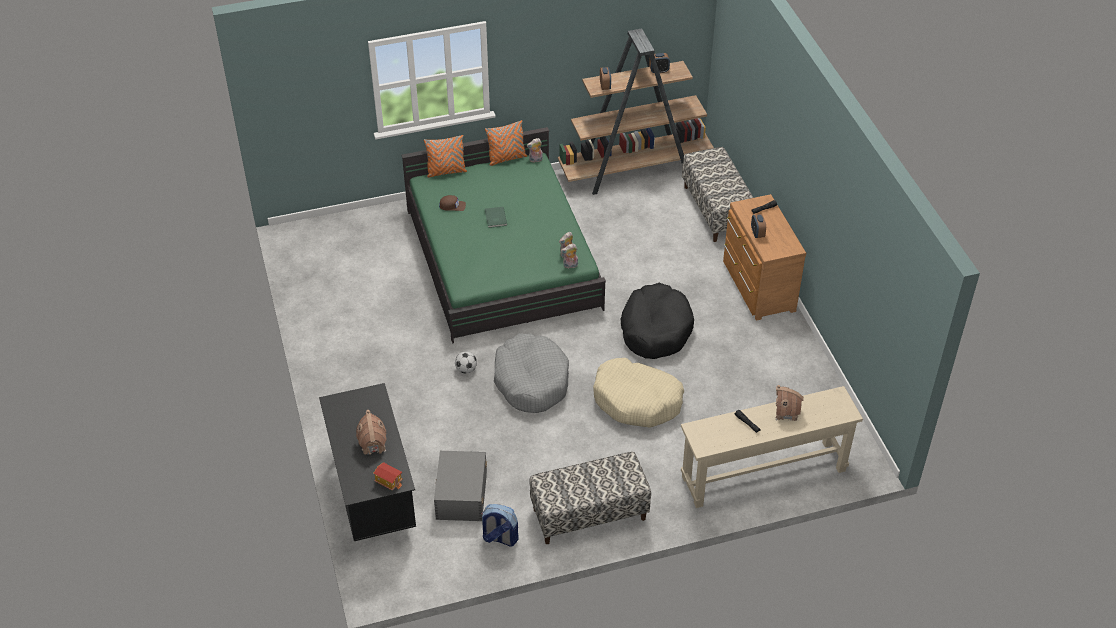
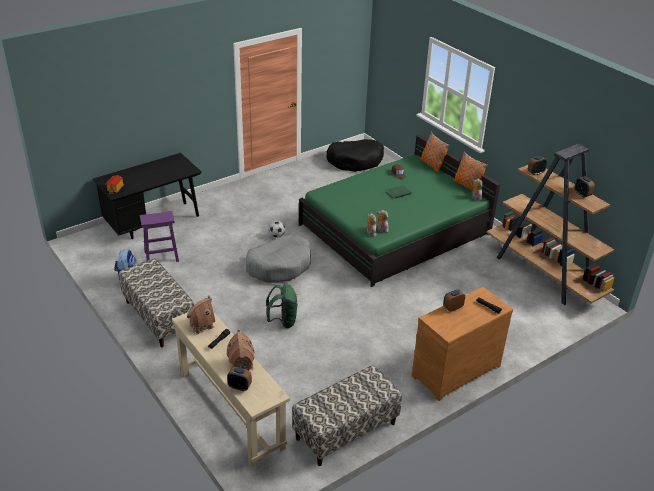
camera: 70 degrees right, 10 degrees down
toy house [356,410,387,456] -> toy house moved to [187,295,215,334]
grey storage box [434,451,487,521] -> purple stool [140,211,179,262]
beige dog bed [593,358,684,428] -> green backpack [266,284,297,328]
black dog bed [621,283,694,359] -> black dog bed moved to [326,139,384,172]
bench [682,147,754,242] -> bench moved to [292,365,402,466]
none -> alarm clock [227,367,252,391]

